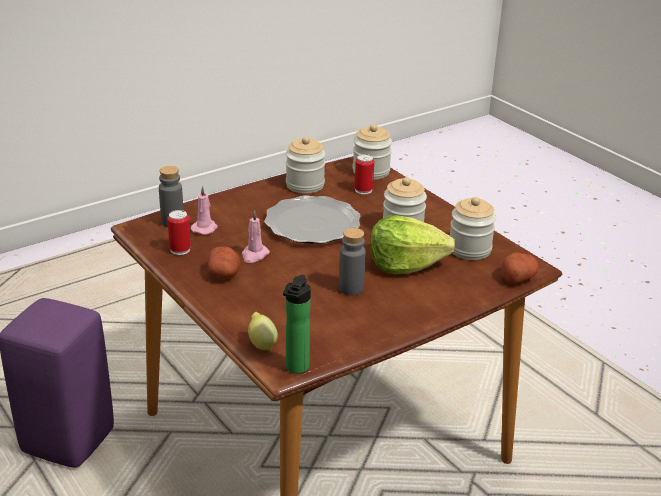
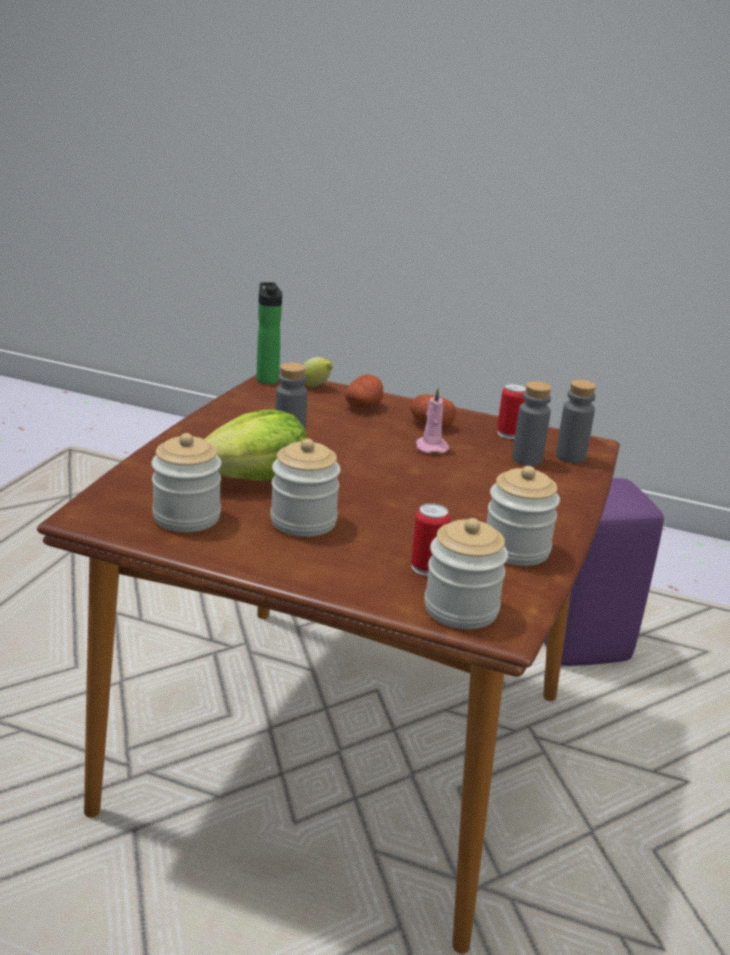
camera: 145 degrees right, 5 degrees down
pink candle [191,186,218,235] -> grey bottle [512,381,552,466]
plate [264,195,361,244] -> none
potato [501,252,539,284] -> potato moved to [345,374,383,408]

